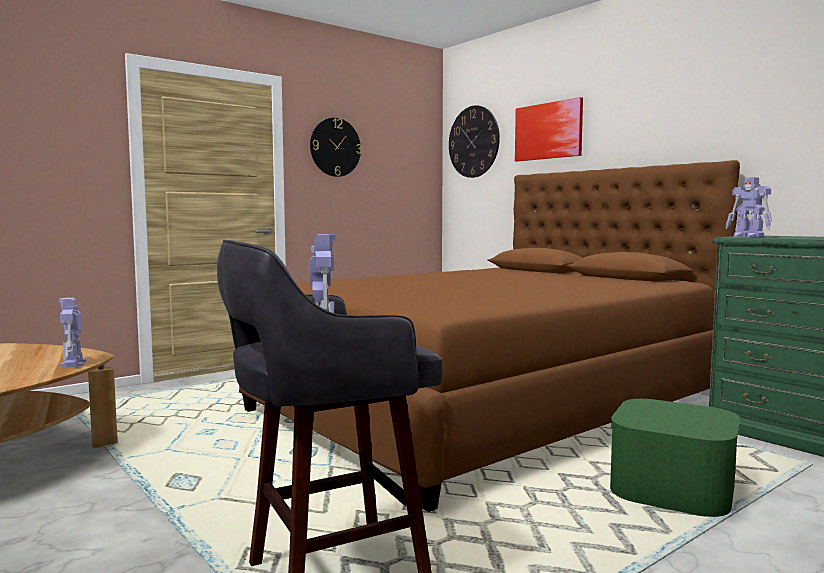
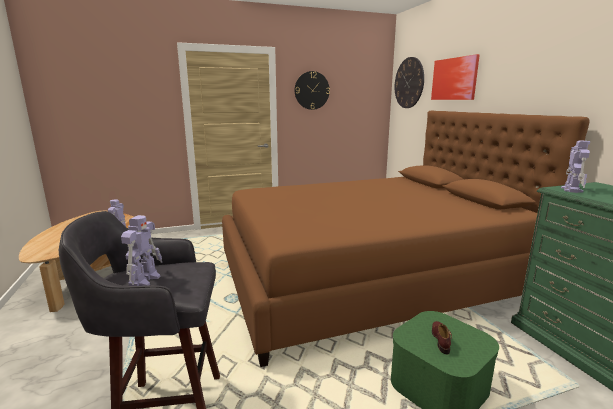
camera: 20 degrees right, 10 degrees up
toy robot [726,177,772,237] -> toy robot turned 150 degrees counterclockwise [561,140,590,193]
none -> brown shoe [432,321,452,354]

